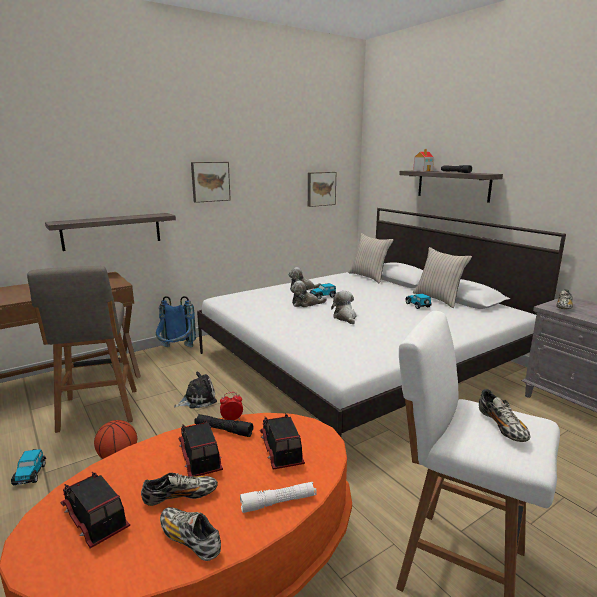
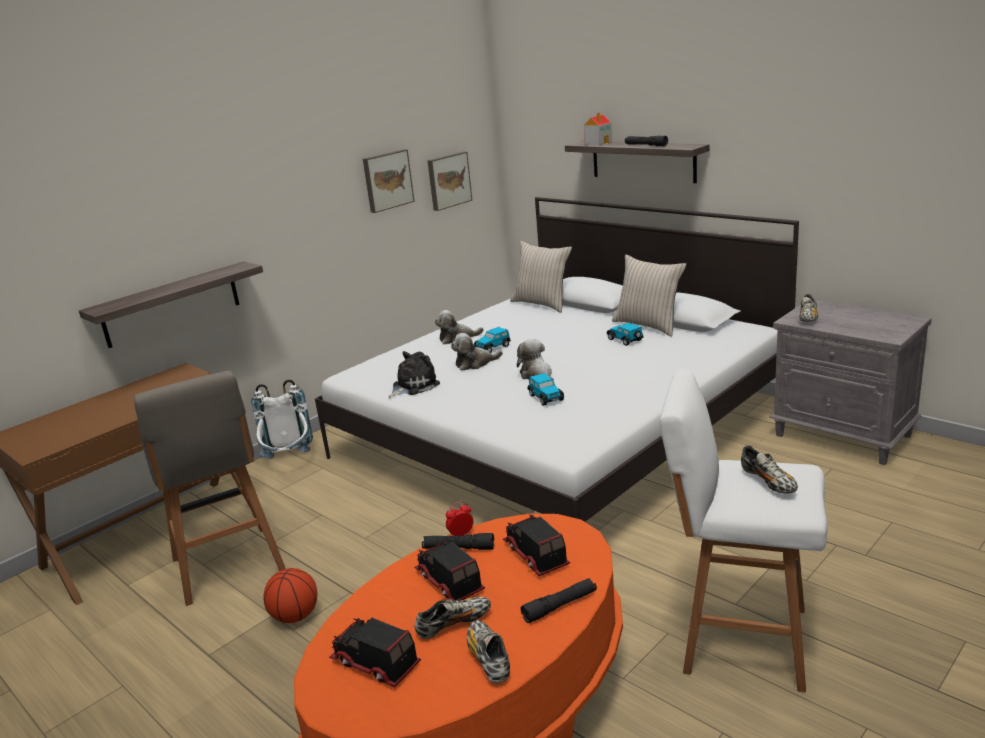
camera: 10 degrees left, 5 degrees up
toy car [11,449,46,485] -> toy car moved to [528,373,564,406]
blue backpack [156,296,196,347] -> white backpack [251,380,313,458]
shoe [160,507,221,561] -> shoe turned 45 degrees clockwise [467,620,510,683]
plush toy [174,372,217,408] -> plush toy moved to [388,351,440,398]
picture [191,162,231,203] -> picture moved to [363,149,415,213]
white flashlight [240,482,317,513] -> black flashlight [521,578,597,623]

